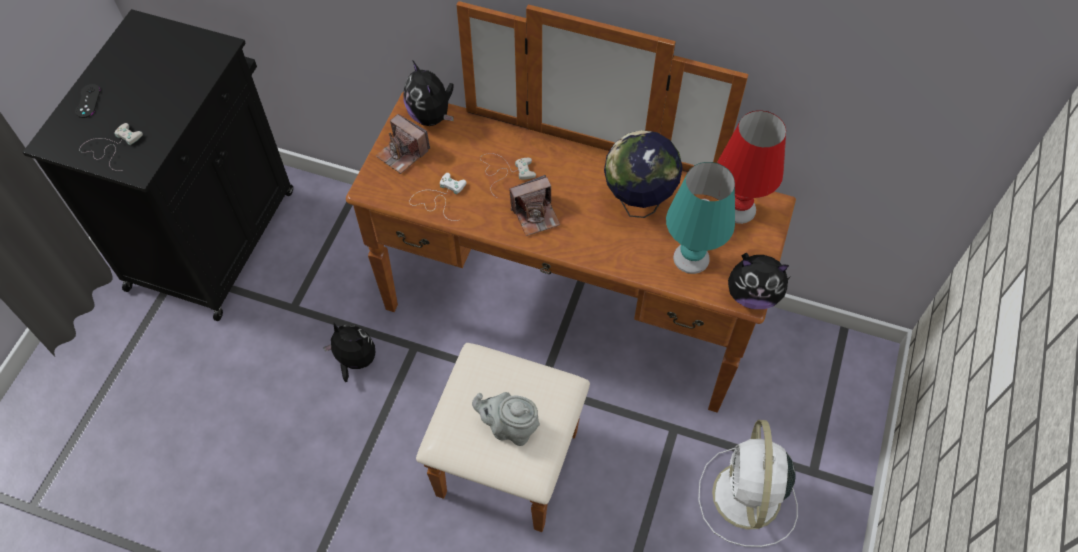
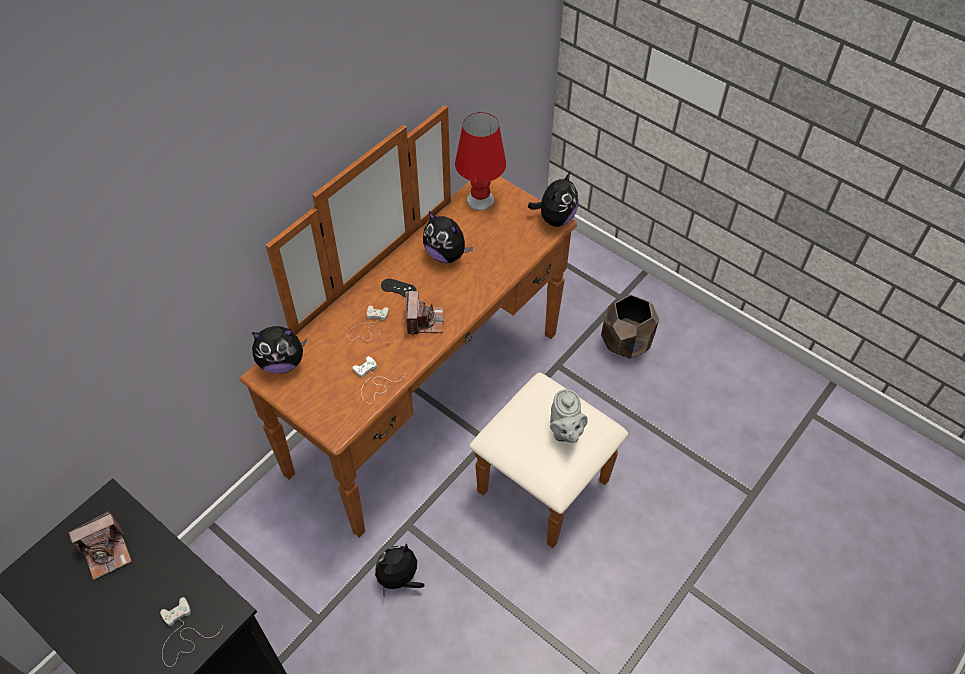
camera: 70 degrees left, 5 degrees down
black game controller [75,84,100,118] -> black game controller moved to [381,279,417,297]
camera [376,114,430,174] -> camera moved to [68,511,132,580]
grey teapot [472,392,540,446] -> grey teapot turned 45 degrees counterclockwise [550,389,588,443]
globe [604,130,683,218] -> plush toy [423,211,473,263]
turquoise table lamp [666,162,735,274] -> none
white fan [698,420,798,547] -> brown planter [601,294,659,358]

